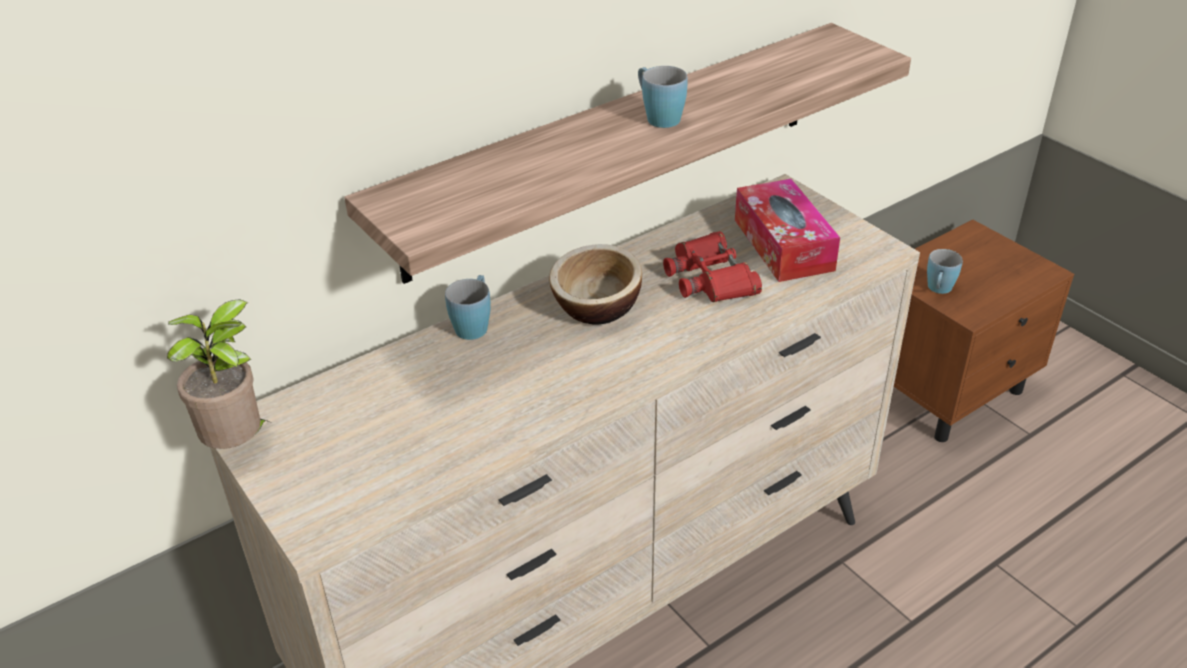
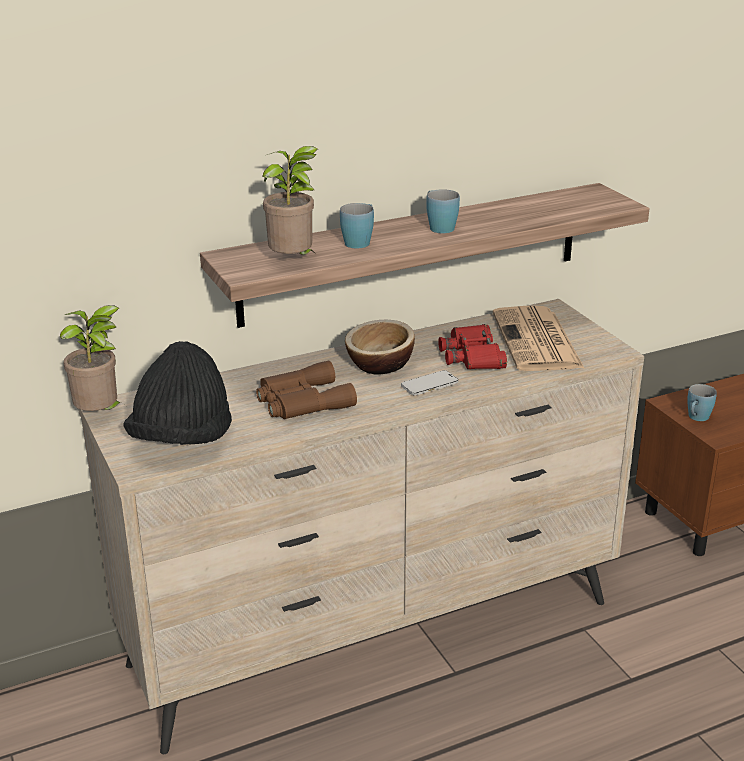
camera: 10 degrees right, 10 degrees down
blue mug [445,275,491,340] -> blue mug moved to [340,203,374,249]
tissue box [735,179,840,282] -> newspaper [492,306,584,371]
none -> black hat [123,341,232,445]
none -> brown binoculars [256,361,357,419]
none -> potted plant [263,146,317,255]
none -> phone [401,370,458,396]

